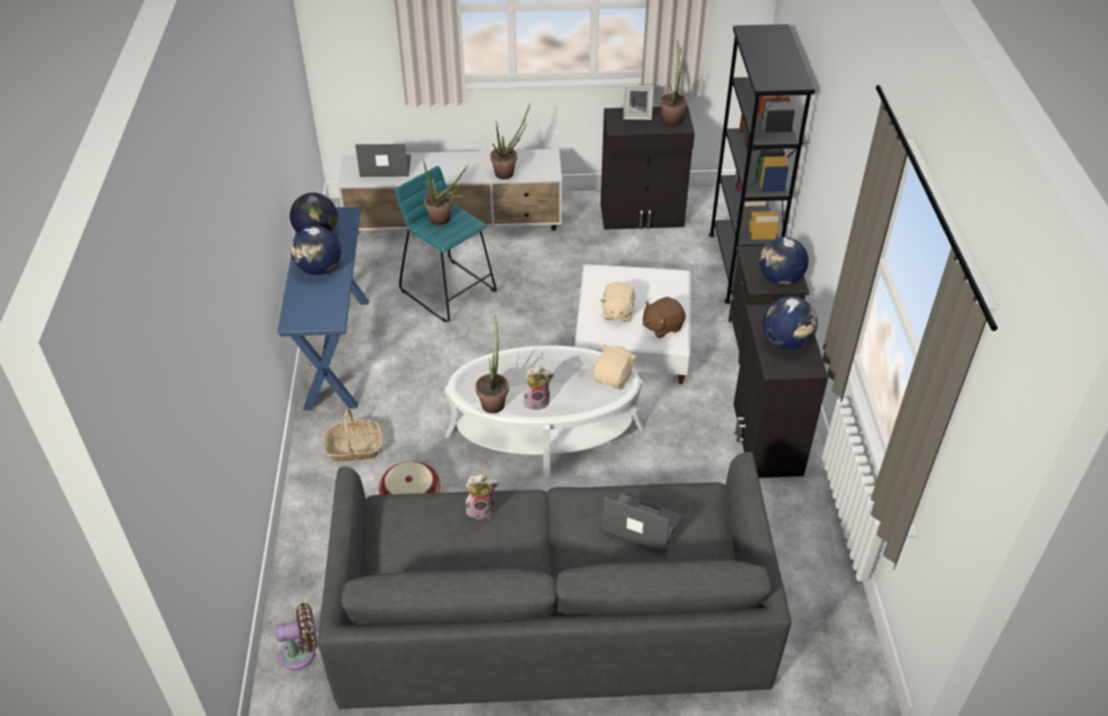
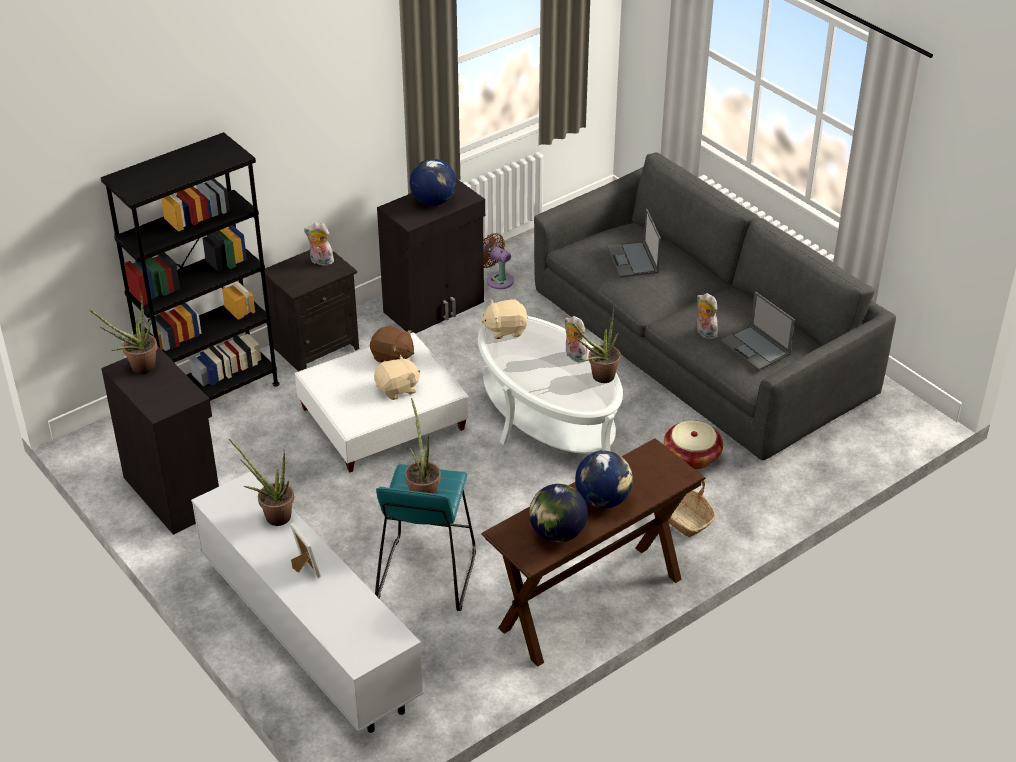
camera: 125 degrees left, 5 degrees down
brown fan [275,603,317,670] -> brown fan moved to [483,233,514,289]
blue console table [277,207,369,410] -> brown console table [481,438,706,667]
laptop [355,144,411,177] -> laptop moved to [720,291,795,370]
picture frame [623,85,654,120] -> picture frame moved to [290,522,321,578]
globe [759,237,808,285] -> plush toy [304,222,334,266]

